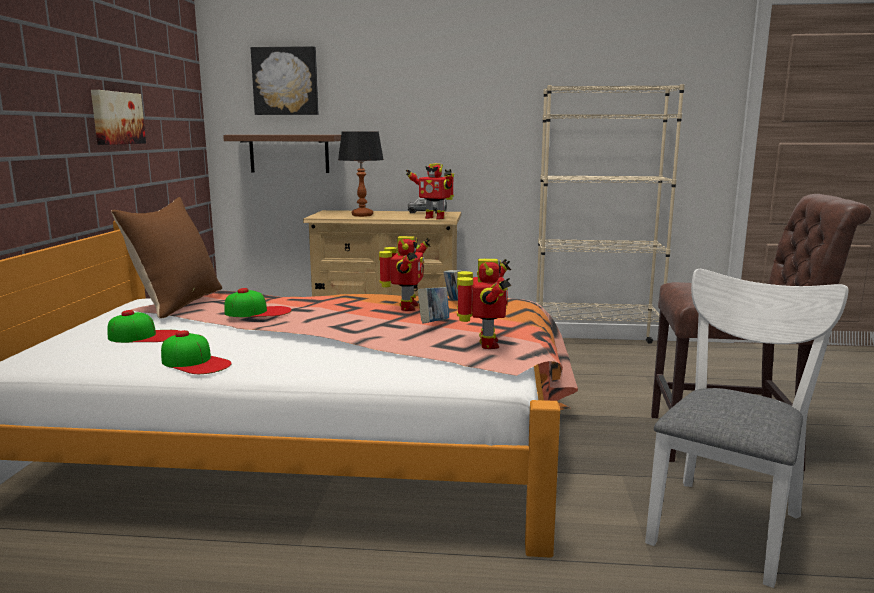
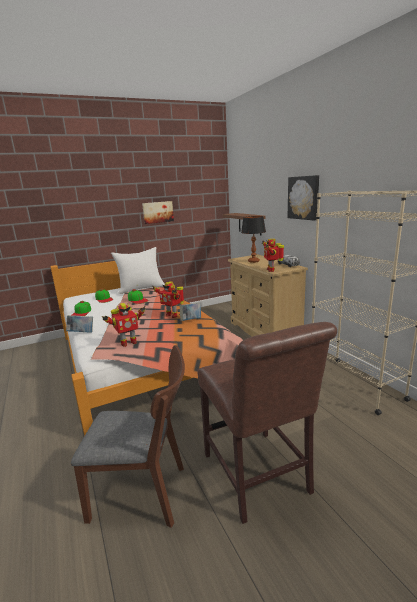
camera: 60 degrees right, 5 degrees up
brown pillow [111,197,222,318] -> white pillow [111,247,165,294]
picture [251,46,319,115] -> picture moved to [288,175,319,221]
toy robot [379,236,431,311] -> toy robot turned 60 degrees clockwise [152,281,184,318]
book [418,287,449,324] -> book moved to [66,315,93,333]
white chair [645,269,849,588] -> brown chair [71,345,185,528]

